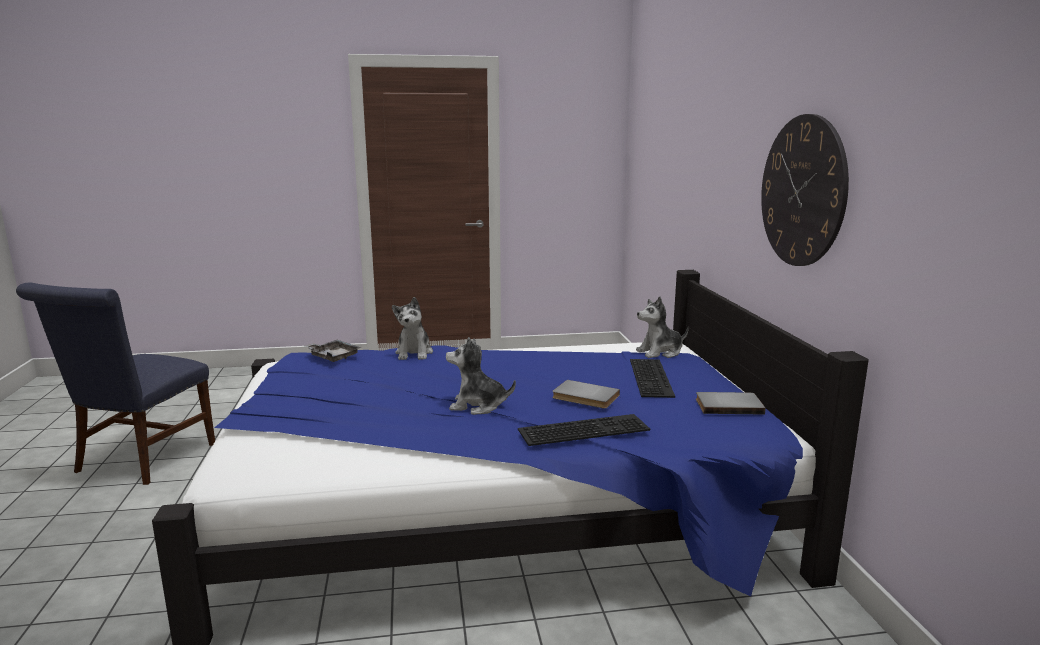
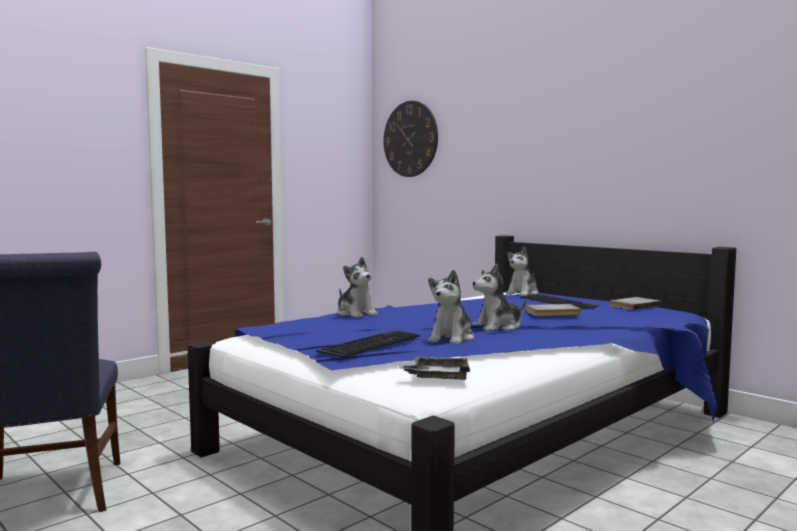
camera: 35 degrees left, 10 degrees down
grey tray [305,340,361,362] -> grey tray moved to [399,356,470,380]
keyboard [518,414,650,446] -> keyboard moved to [316,331,420,358]
wall clock [761,114,849,266] -> wall clock moved to [384,101,438,177]
none -> plush toy [428,270,474,344]

